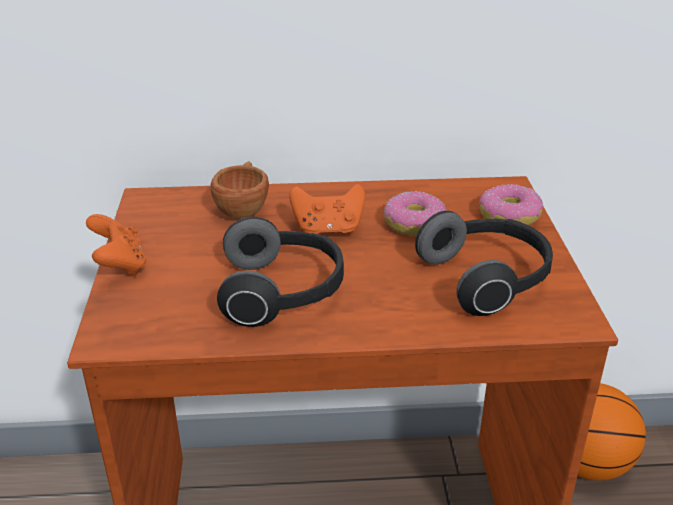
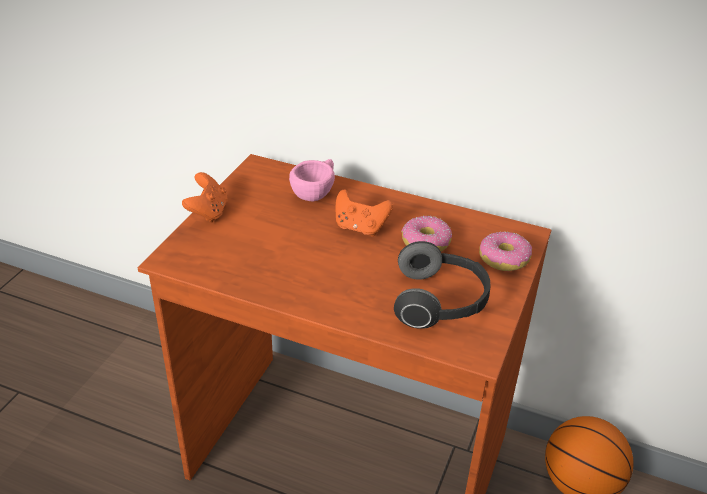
camera: 25 degrees right, 5 degrees up
brown cup [210,161,269,218] -> pink cup [289,159,335,201]
headphones [217,217,344,327] -> none

